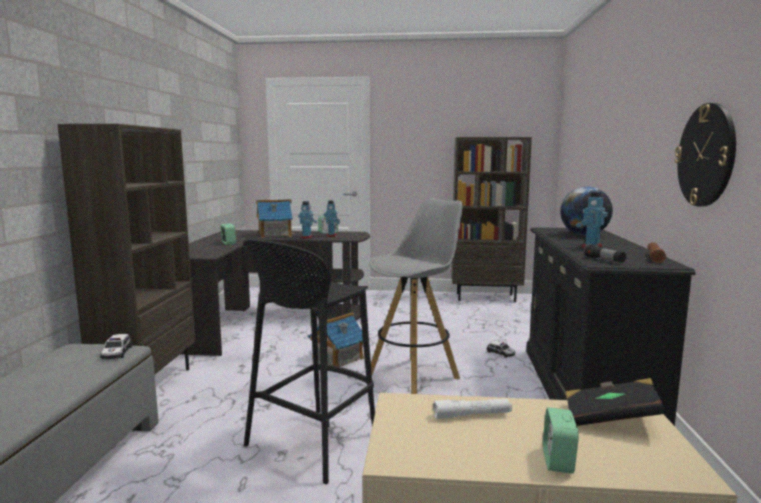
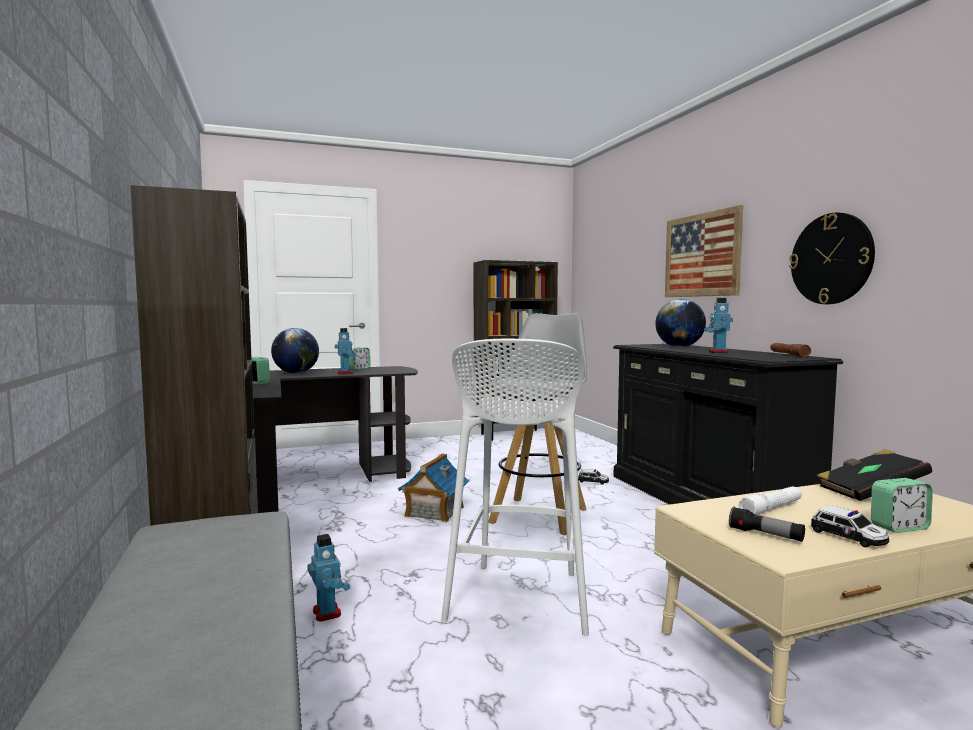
camera: 25 degrees left, 5 degrees down
toy car [100,334,132,359] -> toy car moved to [811,505,889,547]
black stool [243,239,375,484] -> white stool [441,339,589,636]
toy house [256,199,295,238] -> globe [271,328,319,373]
toy robot [324,200,340,237] -> toy robot moved to [307,534,350,622]
alarm clock [543,407,579,474] -> alarm clock turned 90 degrees counterclockwise [871,478,933,533]
flashlight [584,243,626,263] -> flashlight moved to [729,507,805,542]
none -> picture [665,205,743,297]

